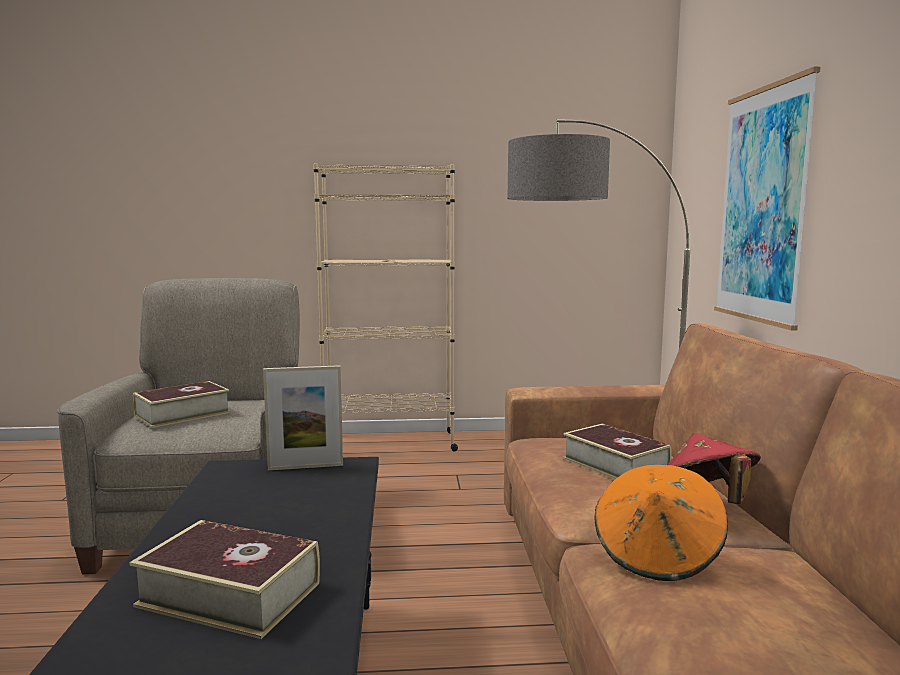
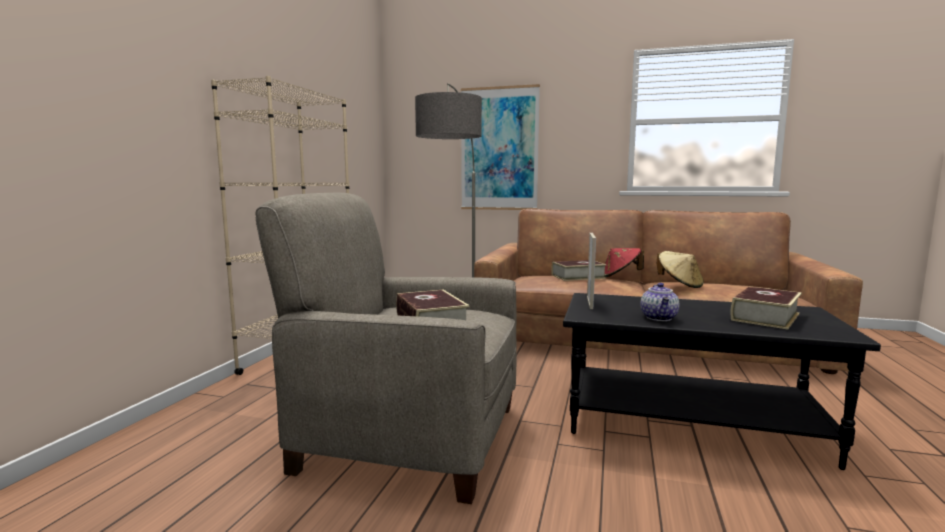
camera: 70 degrees left, 0 degrees up
orange hat [595,465,728,581] -> beige hat [657,251,704,288]
none -> teapot [641,283,679,321]

